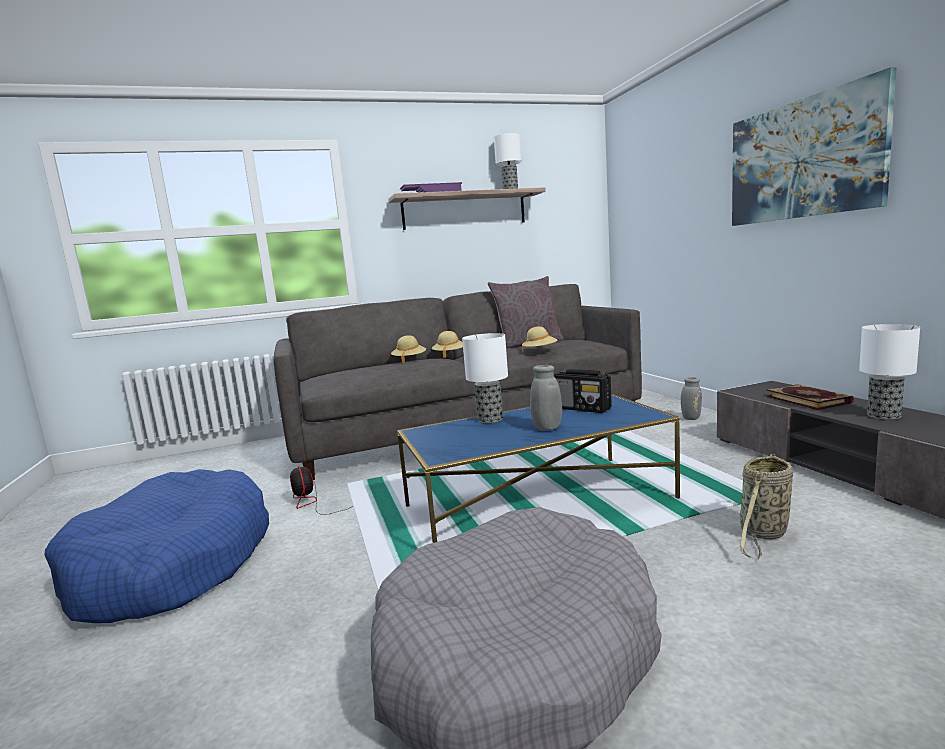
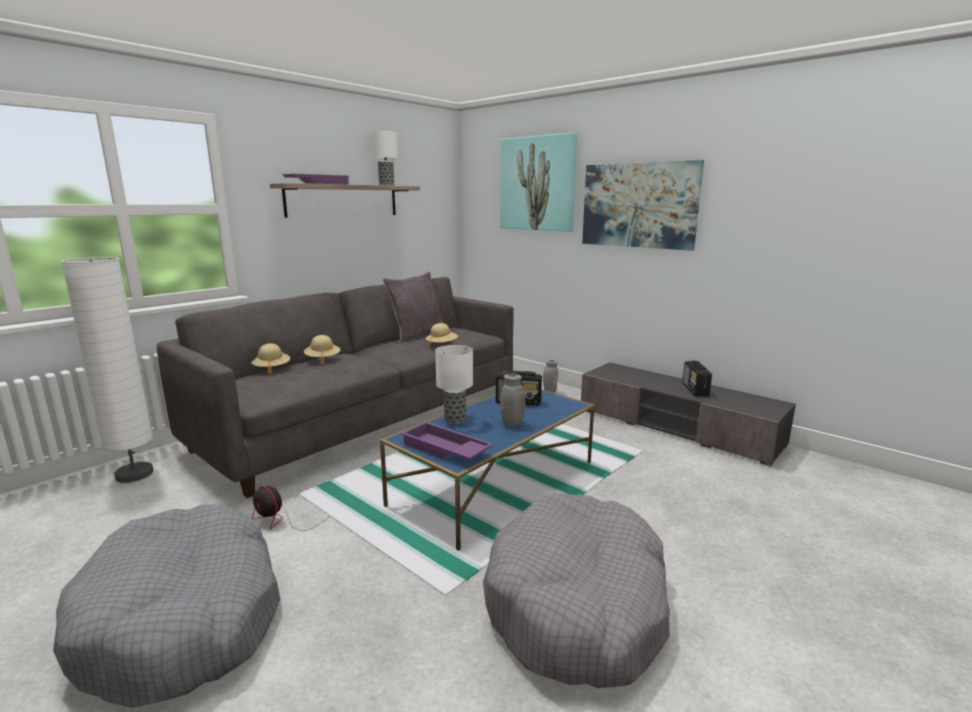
camera: 30 degrees left, 5 degrees up
blue dog bed [45,469,269,623] -> grey dog bed [53,504,280,708]
beige hat [432,331,463,358] -> beige hat moved to [251,343,290,374]
basket [740,454,793,560] -> none
book [766,384,854,410] -> none
table lamp [859,324,920,420] -> radio [682,361,712,397]
none -> white floor lamp [61,257,153,483]
none -> purple tray [401,422,493,460]
none -> picture [500,132,577,232]

